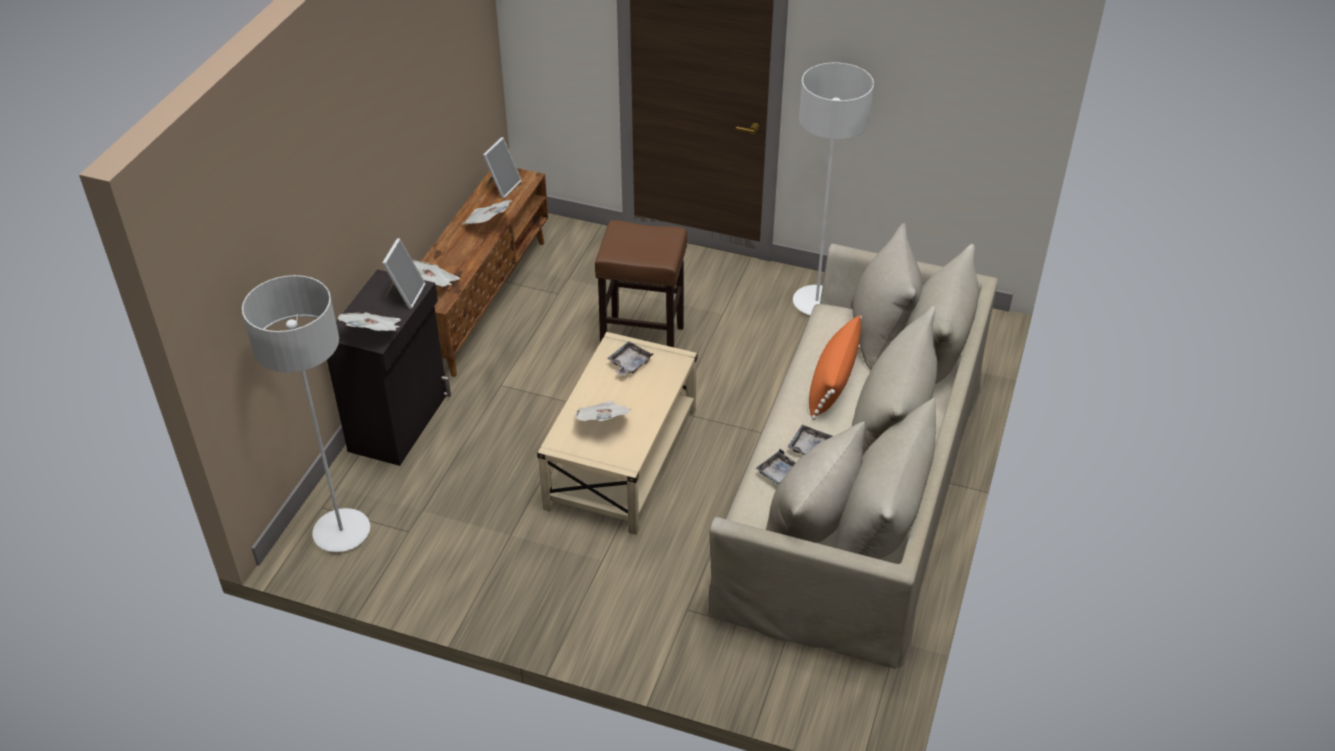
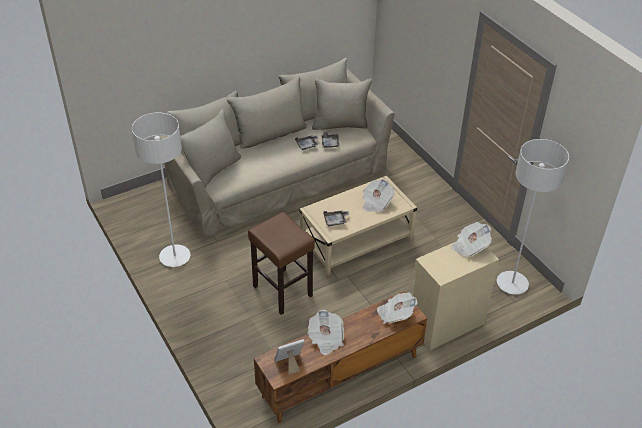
camera: 140 degrees left, 0 degrees up
black cabinet [327,269,451,466] -> beige cabinet [413,242,499,350]
picture frame [382,238,426,309] -> none
orange pillow [809,315,862,420] -> none

